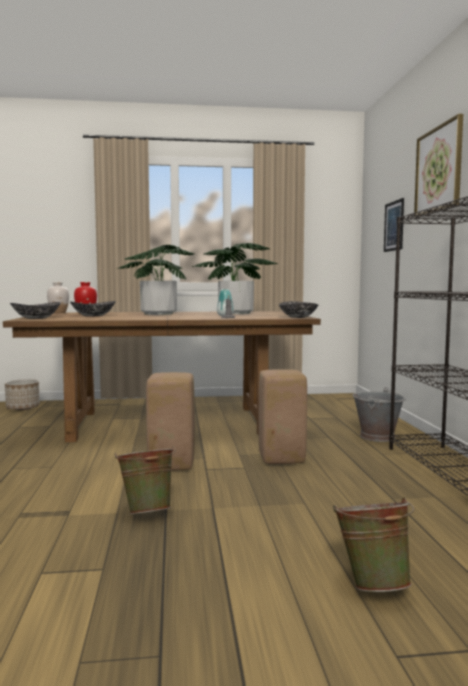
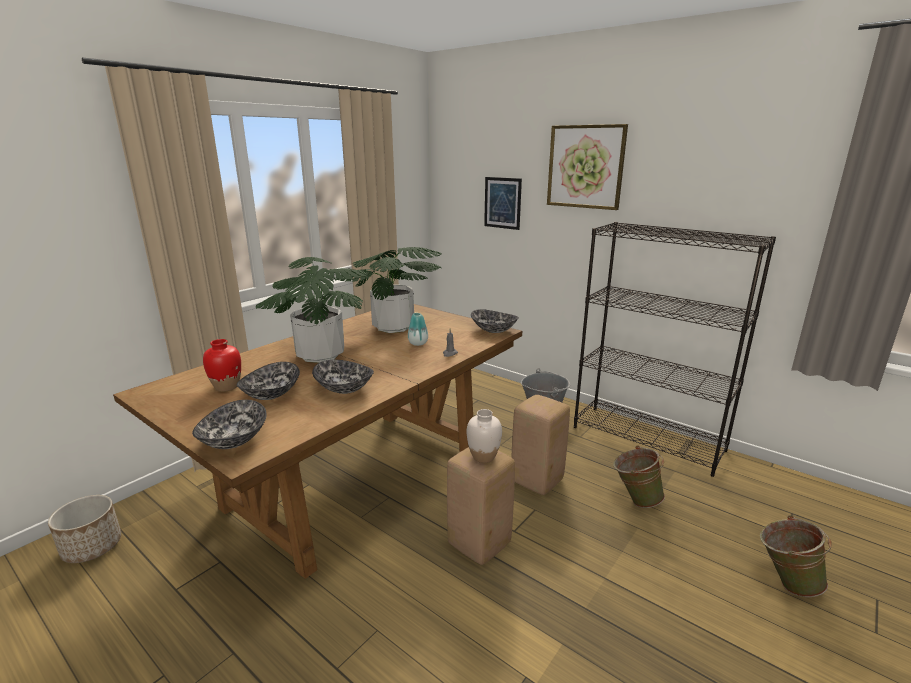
camera: 45 degrees left, 15 degrees up
white vase [47,282,69,313] -> white vase moved to [467,409,502,463]
green bucket [115,446,176,514] -> green bucket moved to [613,445,665,508]
none -> bowl [312,360,374,394]

